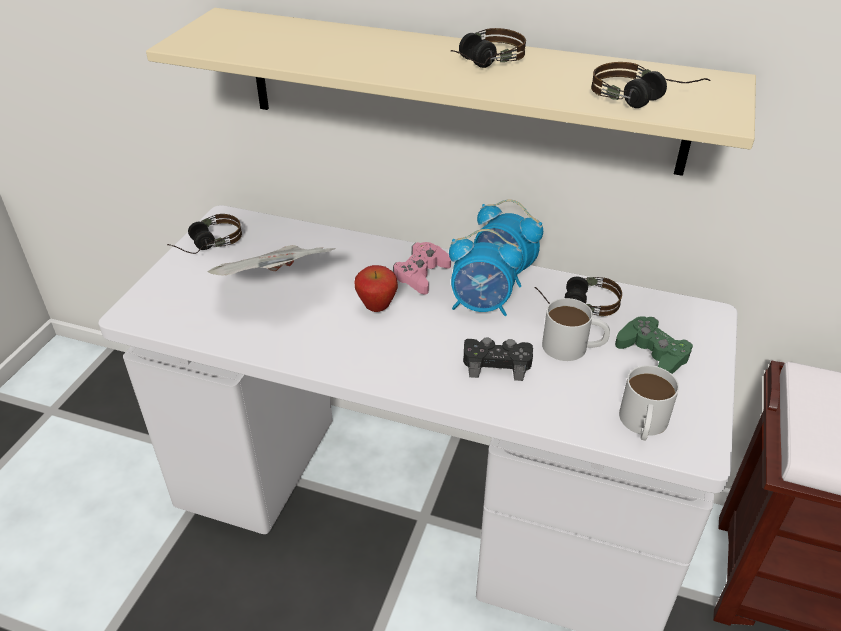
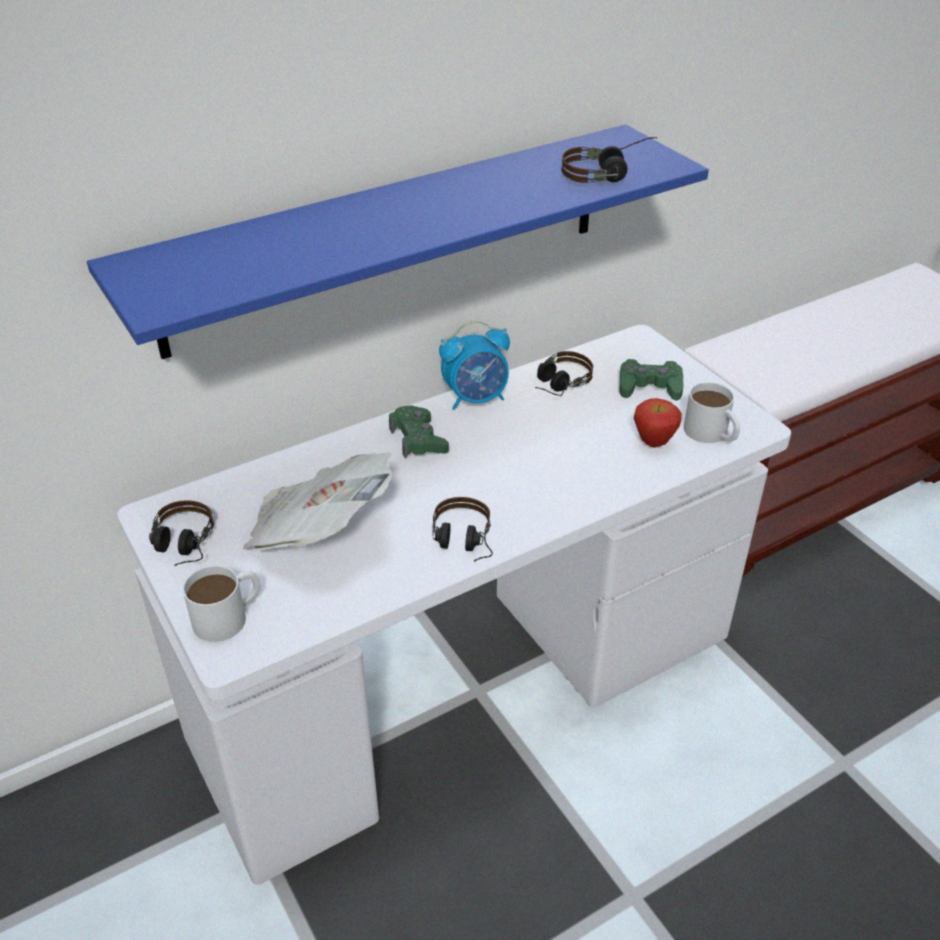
camera: 50 degrees left, 0 degrees up
beige shelf [146,8,756,176] -> blue shelf [87,125,709,359]
apple [355,265,398,312] -> apple moved to [634,398,682,447]
pink game controller [393,242,451,294] -> green game controller [389,405,449,458]
alarm clock [449,229,523,316] -> none
headphones [451,28,526,68] -> headphones moved to [432,497,493,562]
black game controller [463,337,533,381] -> none
white mug [542,298,610,361] -> white mug moved to [183,566,261,642]

